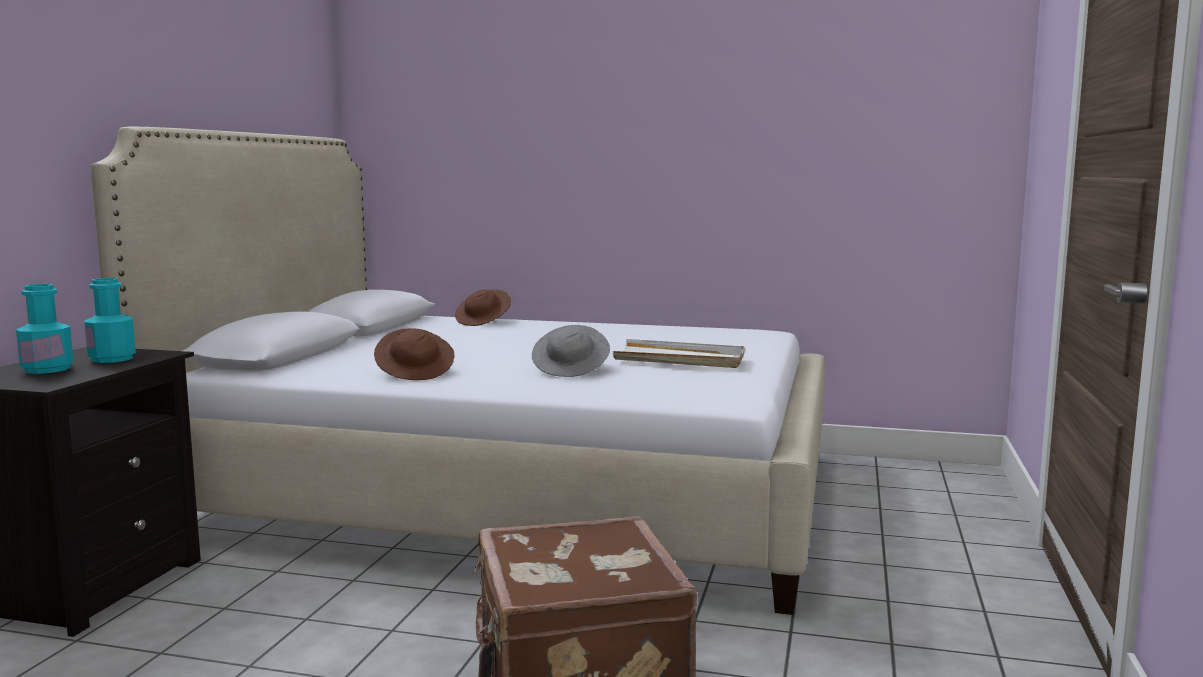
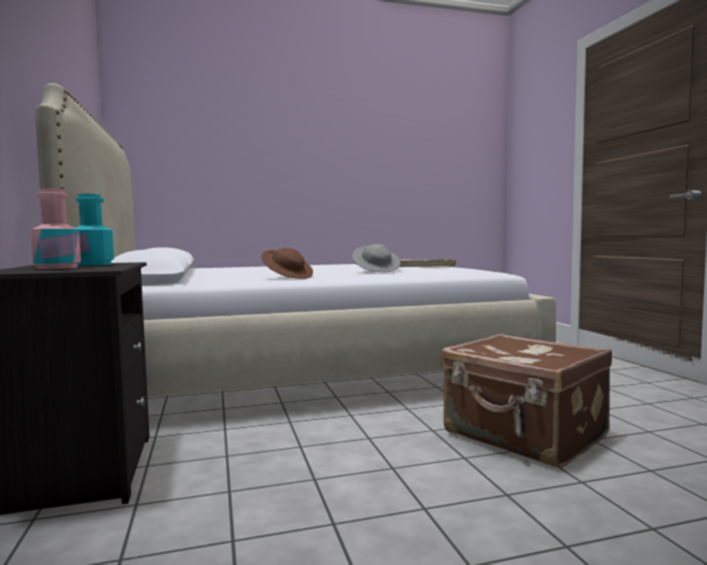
camera: 30 degrees left, 5 degrees down
turquoise bottle [16,284,74,374] -> pink bottle [30,188,81,269]
brown hat [455,289,511,326] -> none

